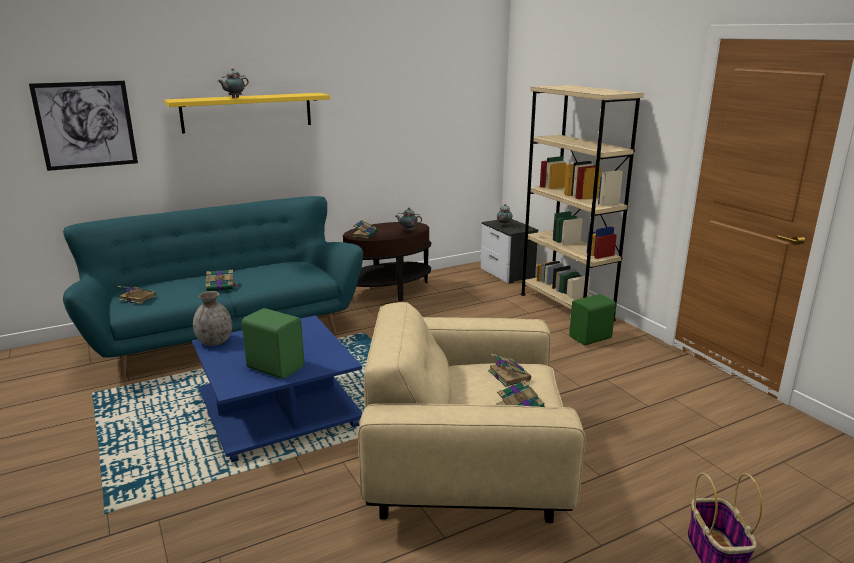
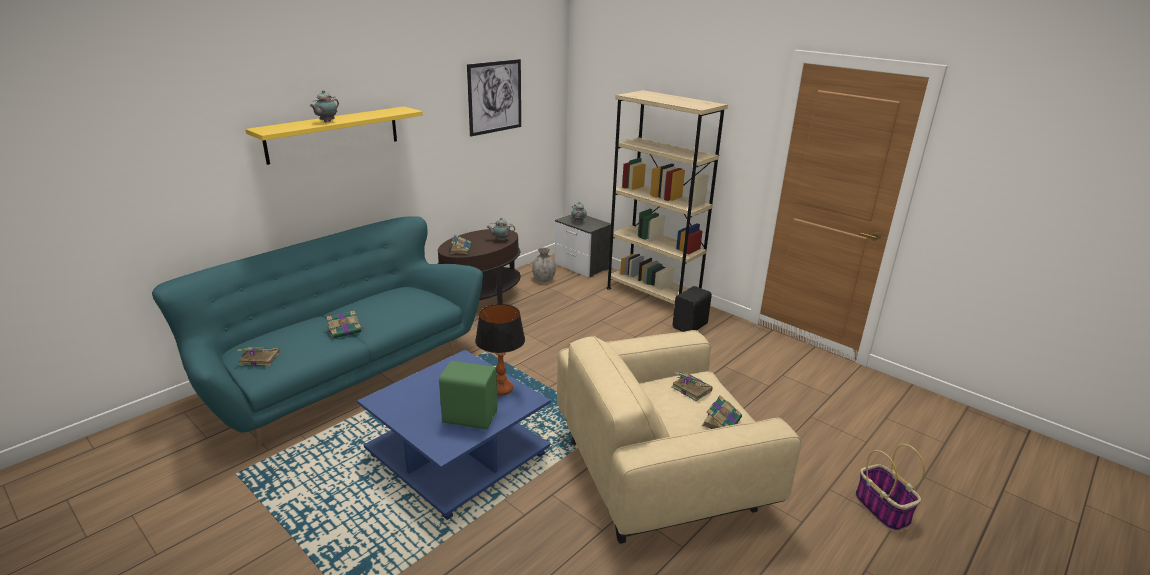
camera: 20 degrees left, 5 degrees up
picture [29,81,138,171] -> picture moved to [467,59,521,136]
grey vase [193,291,232,346] -> grey vase moved to [532,247,556,282]
green speaker [569,294,616,345] -> black speaker [672,286,712,332]
none -> table lamp [475,304,525,395]

